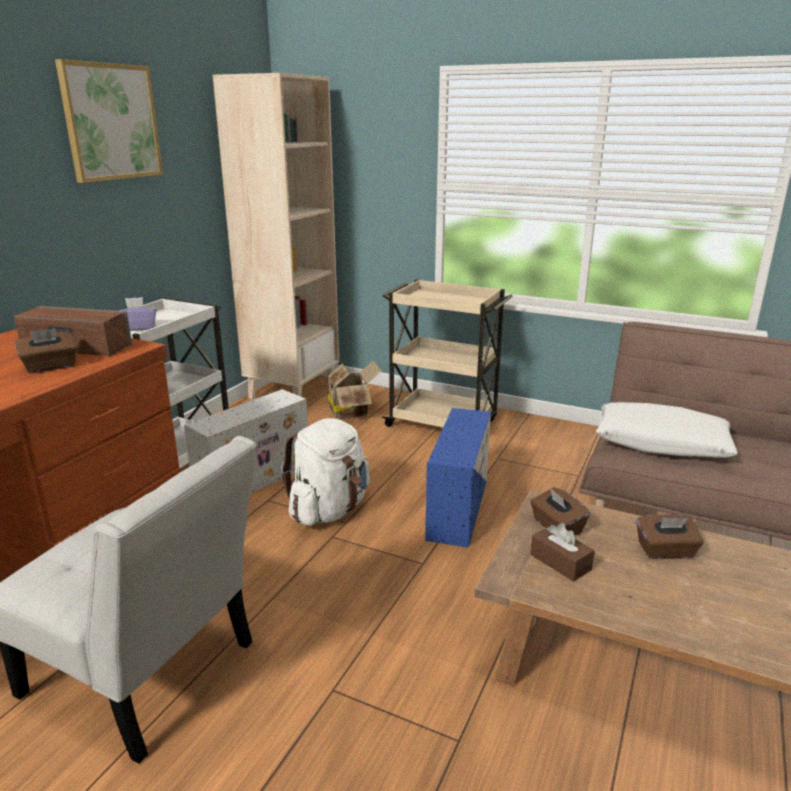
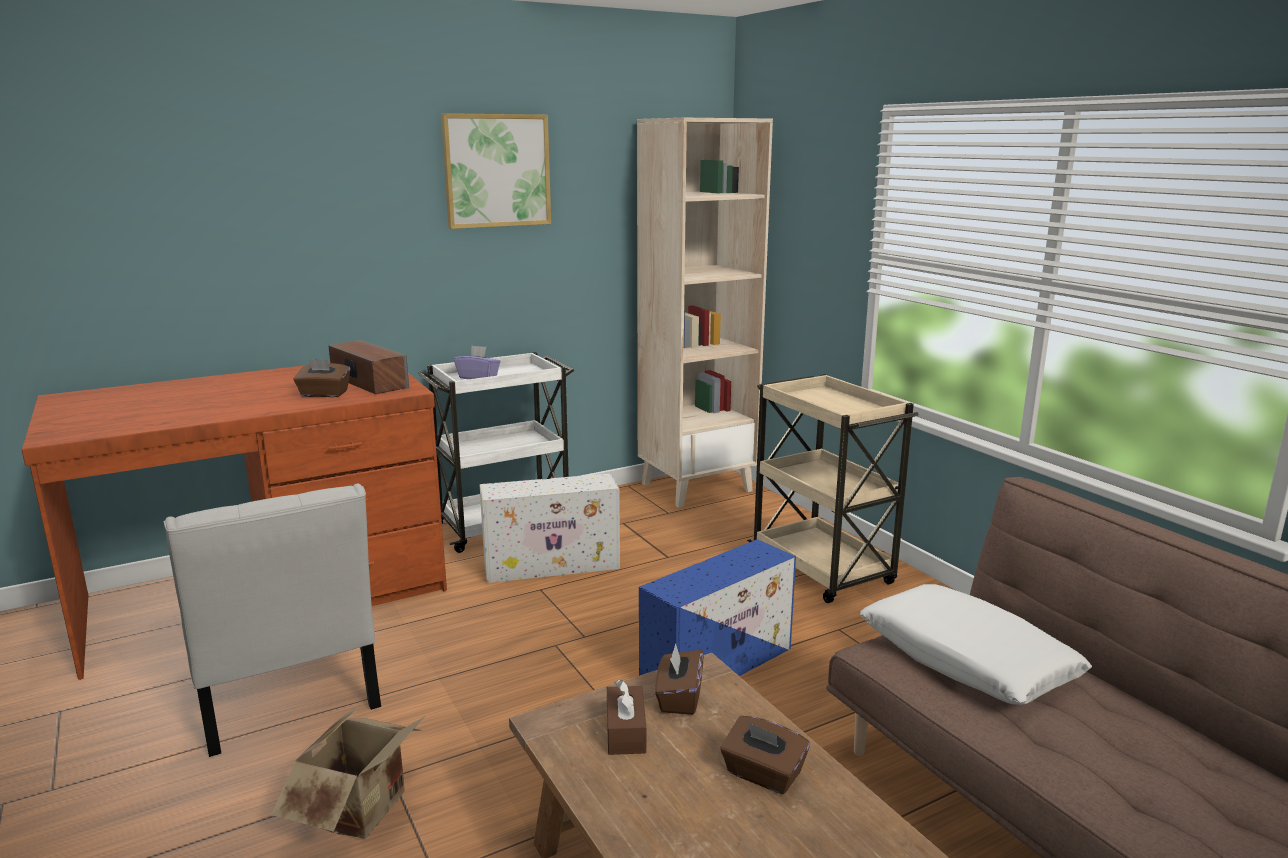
camera: 35 degrees right, 5 degrees down
white backpack [281,418,370,526] -> none
cardboard box [325,360,382,419] -> cardboard box moved to [271,702,425,839]

